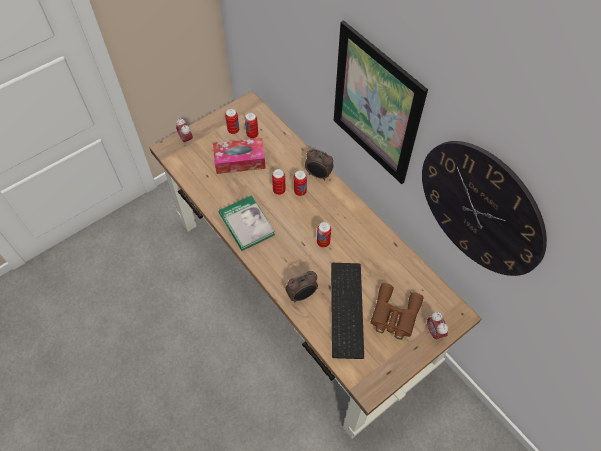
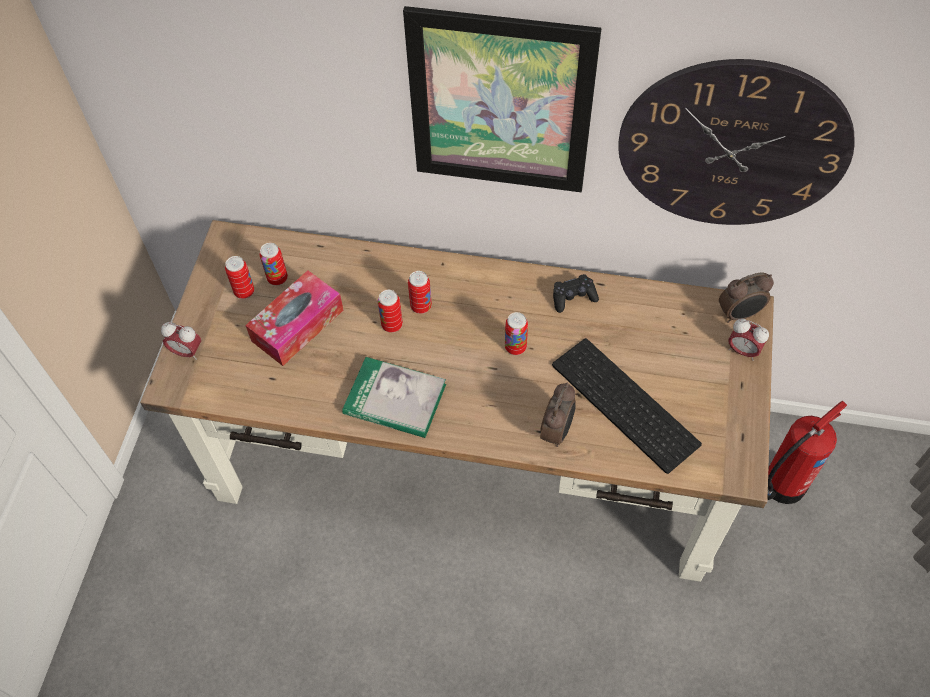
camera: 40 degrees left, 0 degrees up
alarm clock [305,149,334,180] -> alarm clock moved to [719,272,774,323]
brown binoculars [370,283,424,340] -> none
none -> black game controller [553,274,599,313]
none -> fire extinguisher [767,401,847,504]

